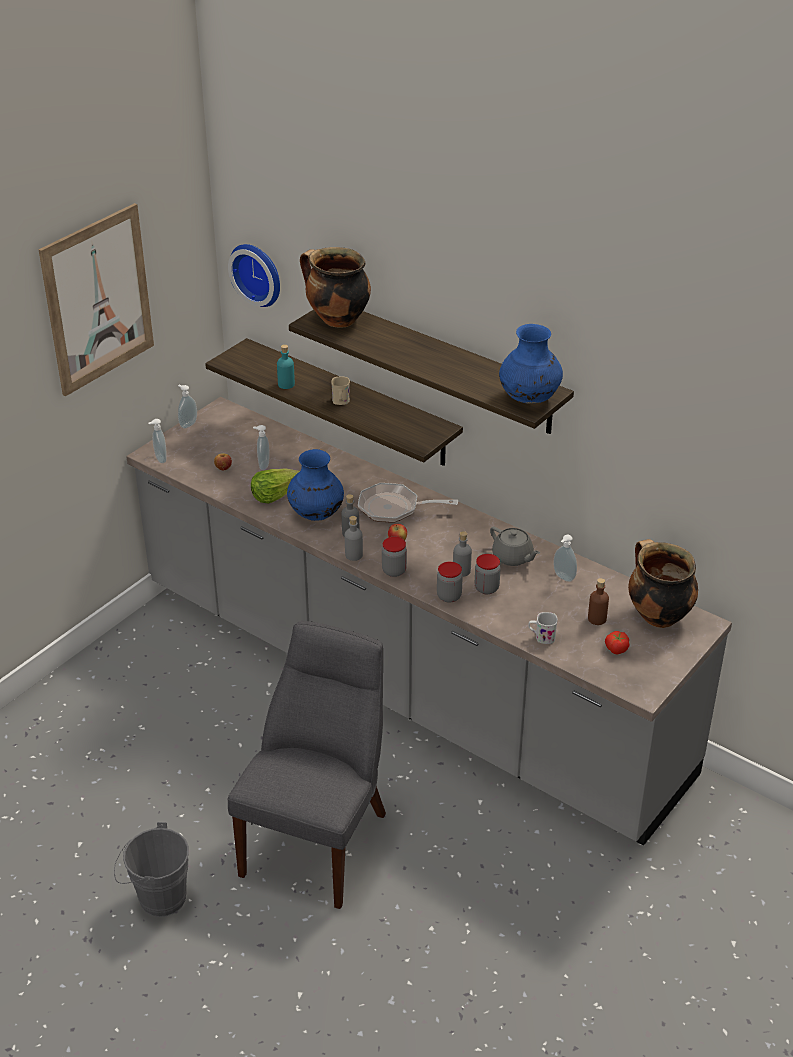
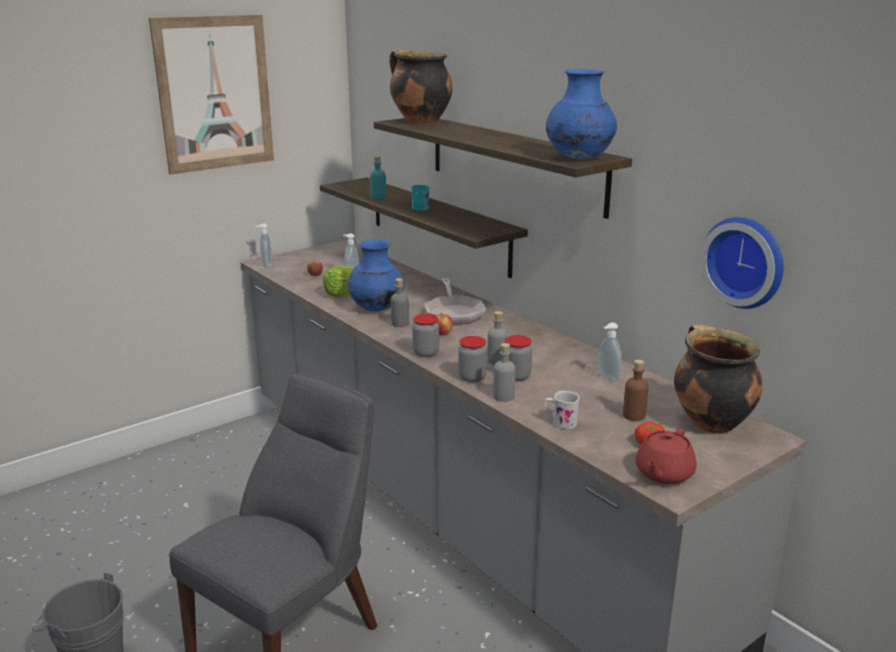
camera: 15 degrees right, 15 degrees down
soap dispenser [178,385,197,429] -> none
wall clock [228,244,280,307] -> wall clock moved to [700,217,784,309]
beige mug [331,376,350,405] -> turquoise mug [411,185,429,210]
grey bottle [345,516,363,561] -> grey bottle moved to [493,343,516,402]
frying pan [358,483,458,523] -> frying pan turned 120 degrees counterclockwise [425,278,486,325]
grey teapot [490,526,540,566] -> none
none -> red teapot [636,429,697,484]

